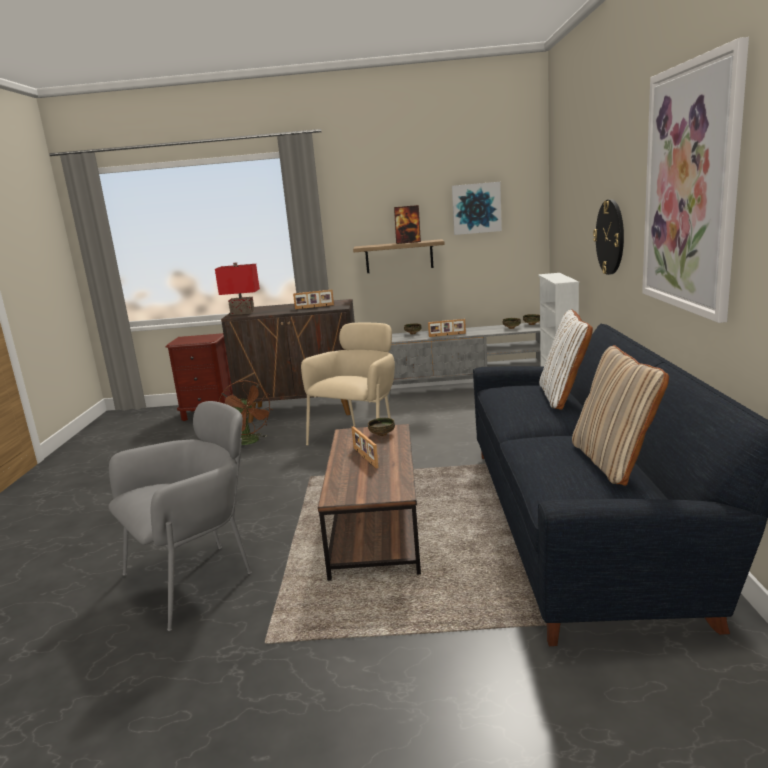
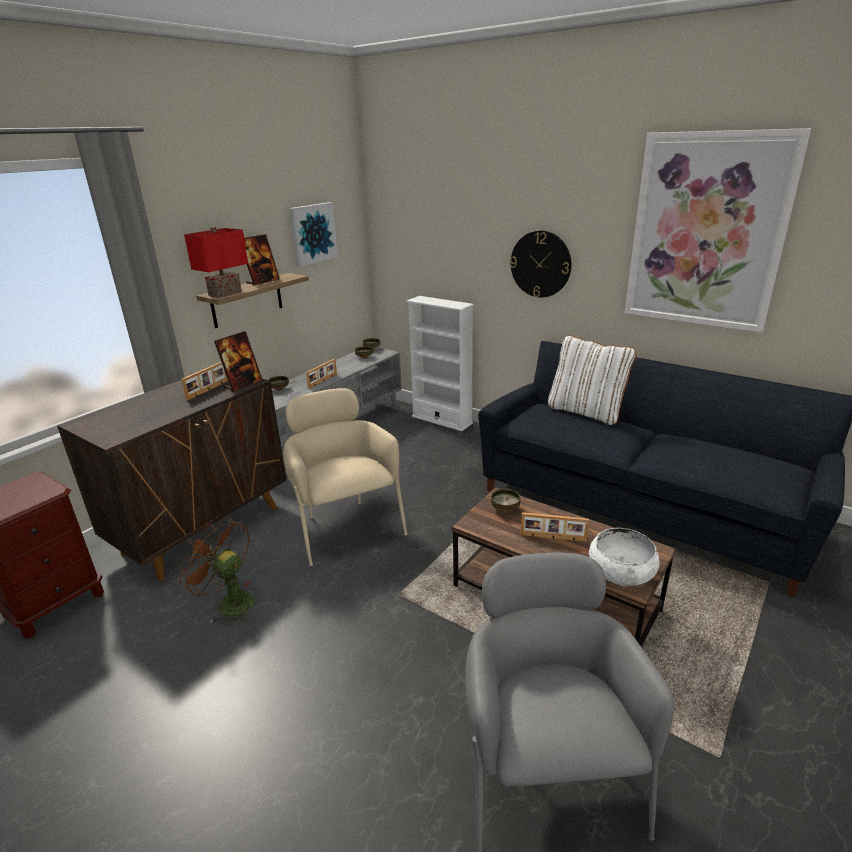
camera: 55 degrees left, 10 degrees up
red table lamp [215,262,260,315] -> red table lamp moved to [184,227,248,298]
brown fan [219,380,273,445] -> brown fan turned 150 degrees counterclockwise [177,516,254,626]
beige pillow [572,345,669,486] -> none
none -> picture frame [214,331,263,392]
none -> white bowl [589,528,660,586]

